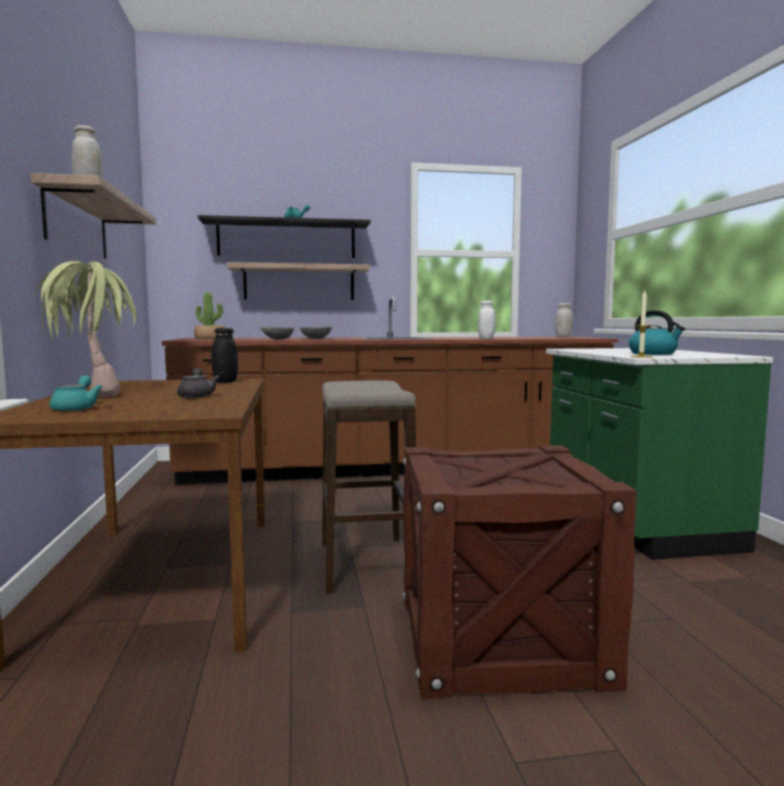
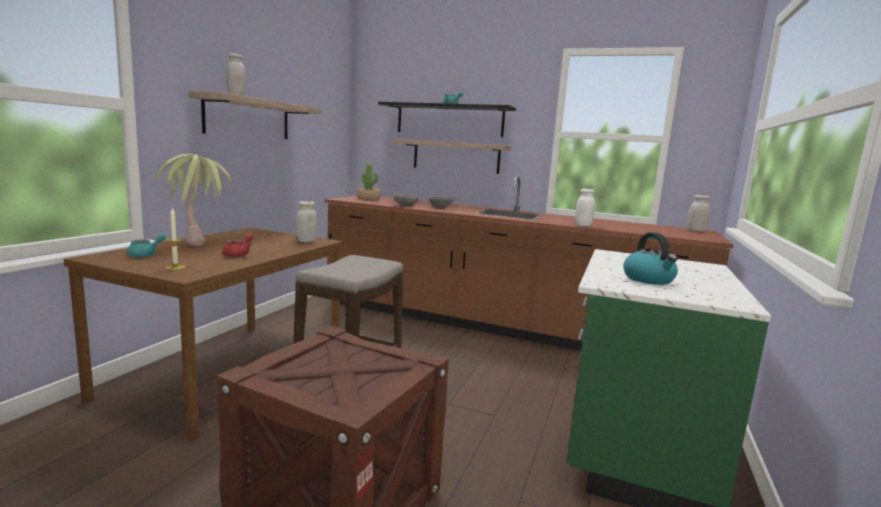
camera: 30 degrees right, 5 degrees up
grey teapot [177,368,220,398] -> red teapot [222,234,253,257]
black jar [211,328,238,383] -> white jar [295,201,317,242]
candle [630,291,652,358] -> candle moved to [165,208,186,270]

